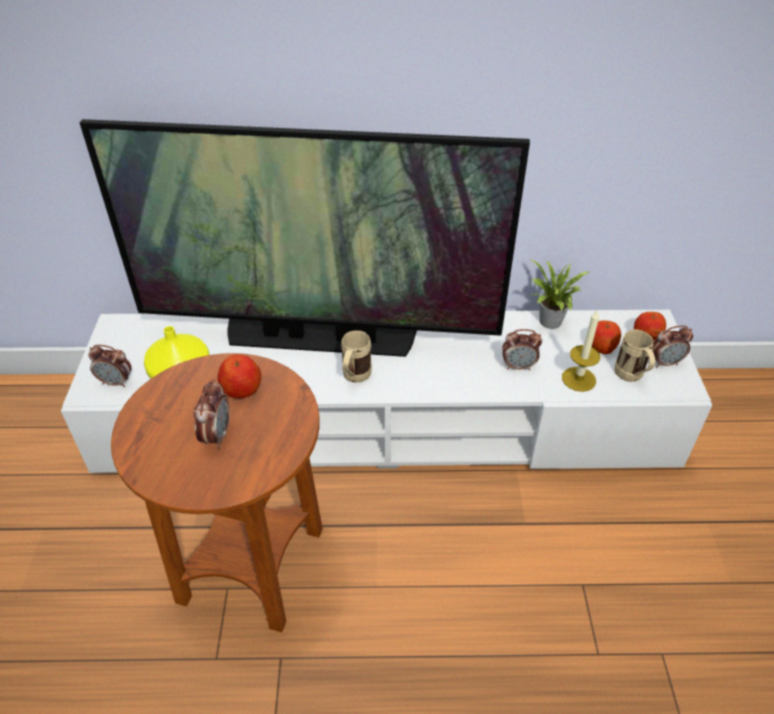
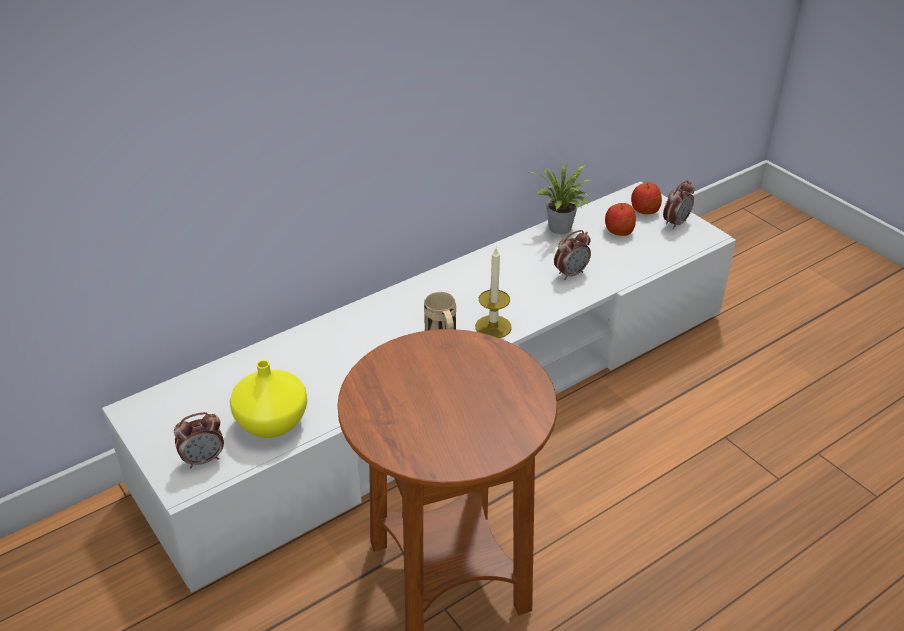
camera: 35 degrees left, 5 degrees down
television [79,119,530,357] -> none
alarm clock [194,379,230,449] -> none
apple [218,355,261,399] -> none
candle [562,309,600,392] -> candle moved to [475,248,512,338]
beige mug [614,330,655,382] -> none

